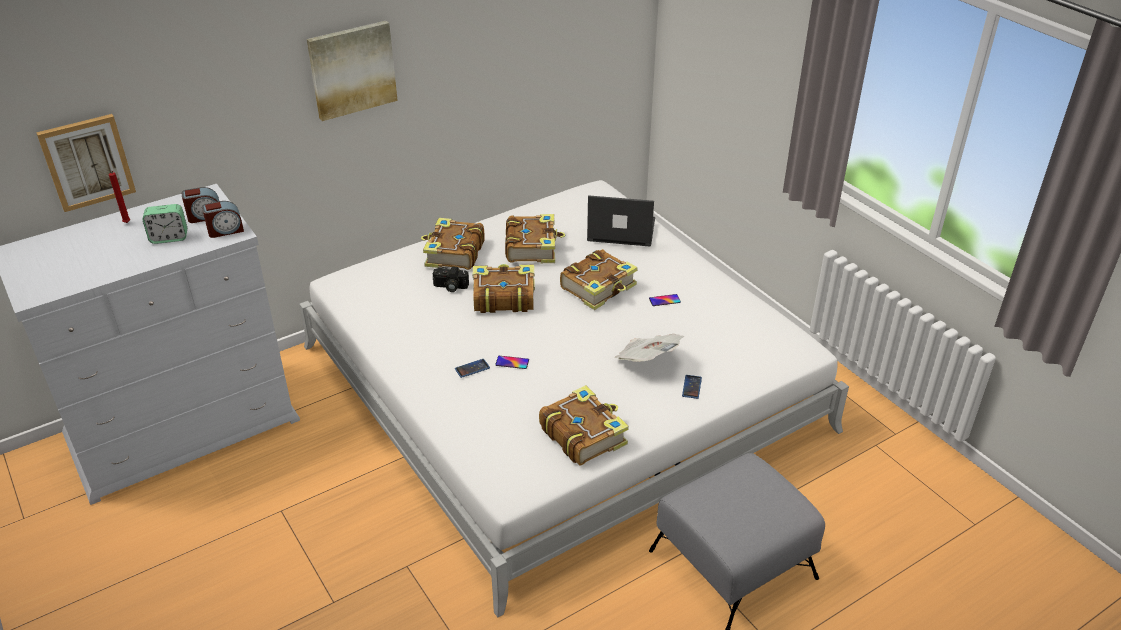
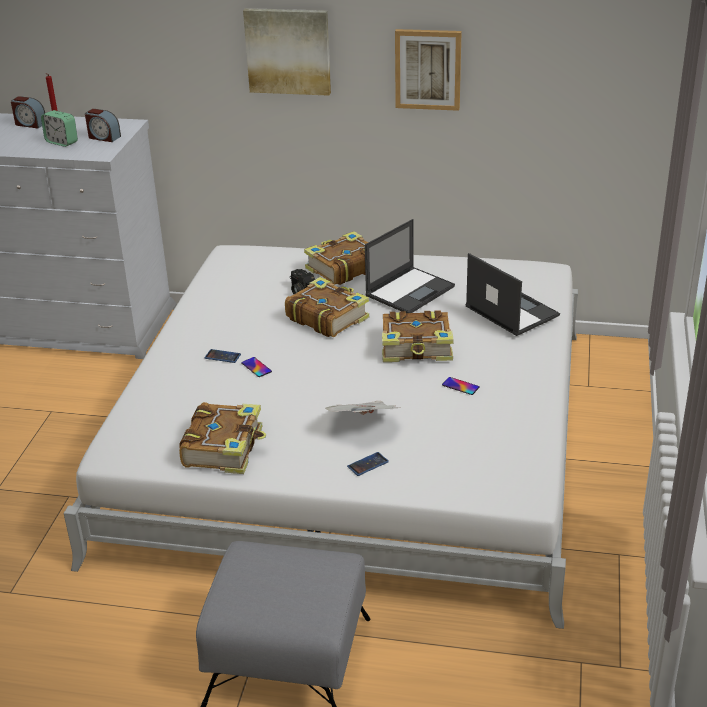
camera: 45 degrees right, 5 degrees down
picture [36,114,136,212] -> picture moved to [395,29,462,111]
alarm clock [202,201,244,238] -> alarm clock moved to [11,96,45,128]
book [505,214,565,263] -> laptop [365,219,455,313]

